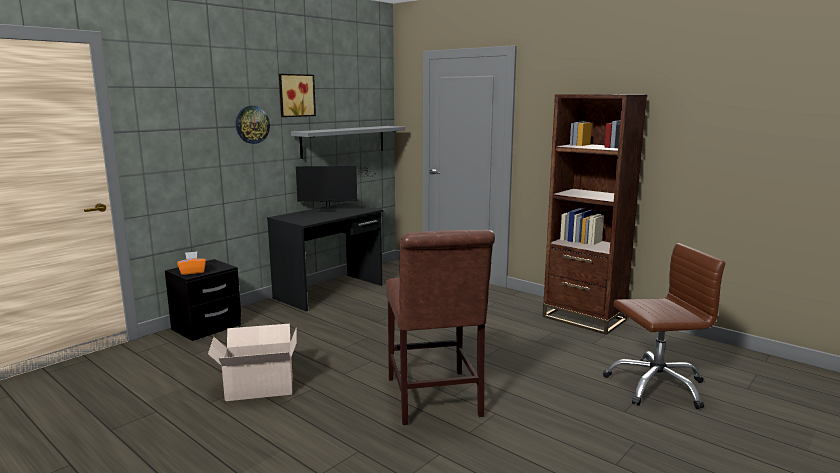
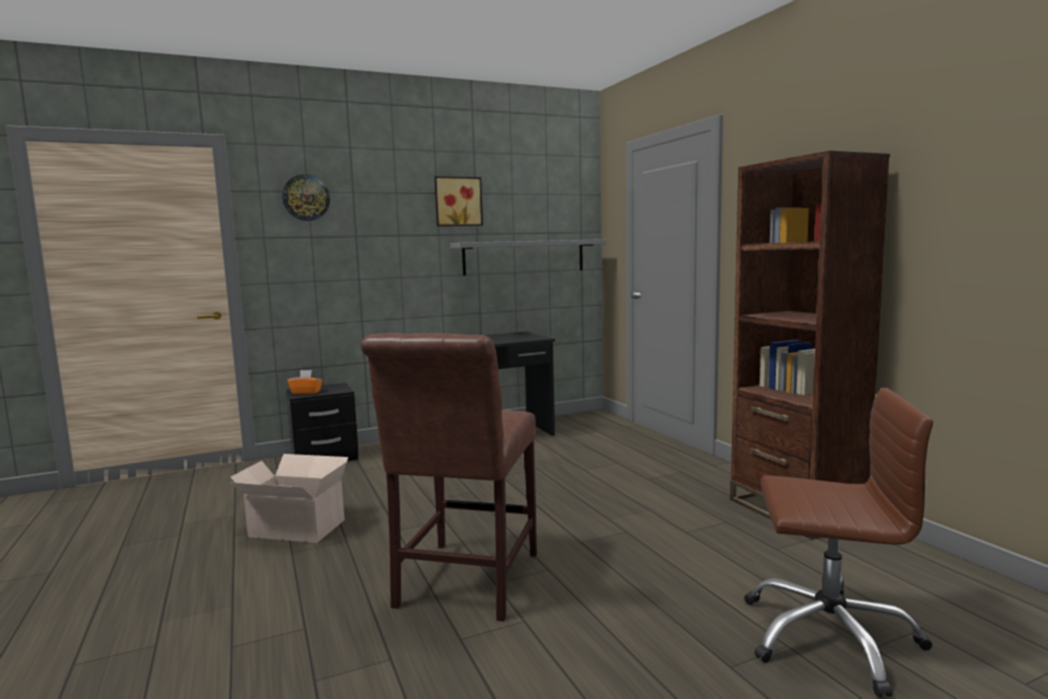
camera: 25 degrees right, 5 degrees down
wall clock [236,106,270,144] -> wall clock moved to [282,174,330,221]
monitor [296,166,375,212] -> none

